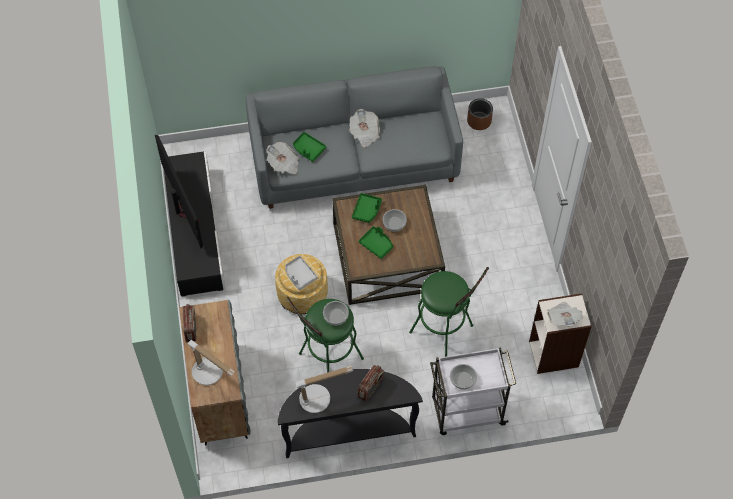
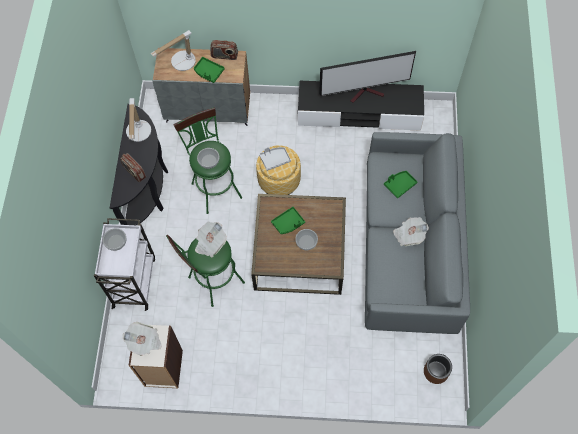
camera: 105 degrees right, 5 degrees up
newspaper [267,142,299,175] -> newspaper moved to [195,222,227,258]
green tray [352,193,382,223] -> green tray moved to [194,57,225,83]

